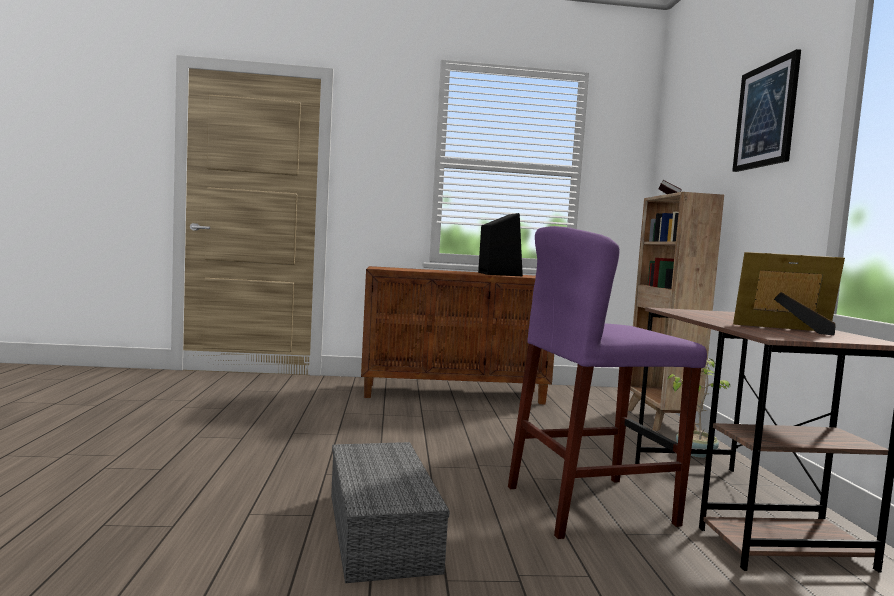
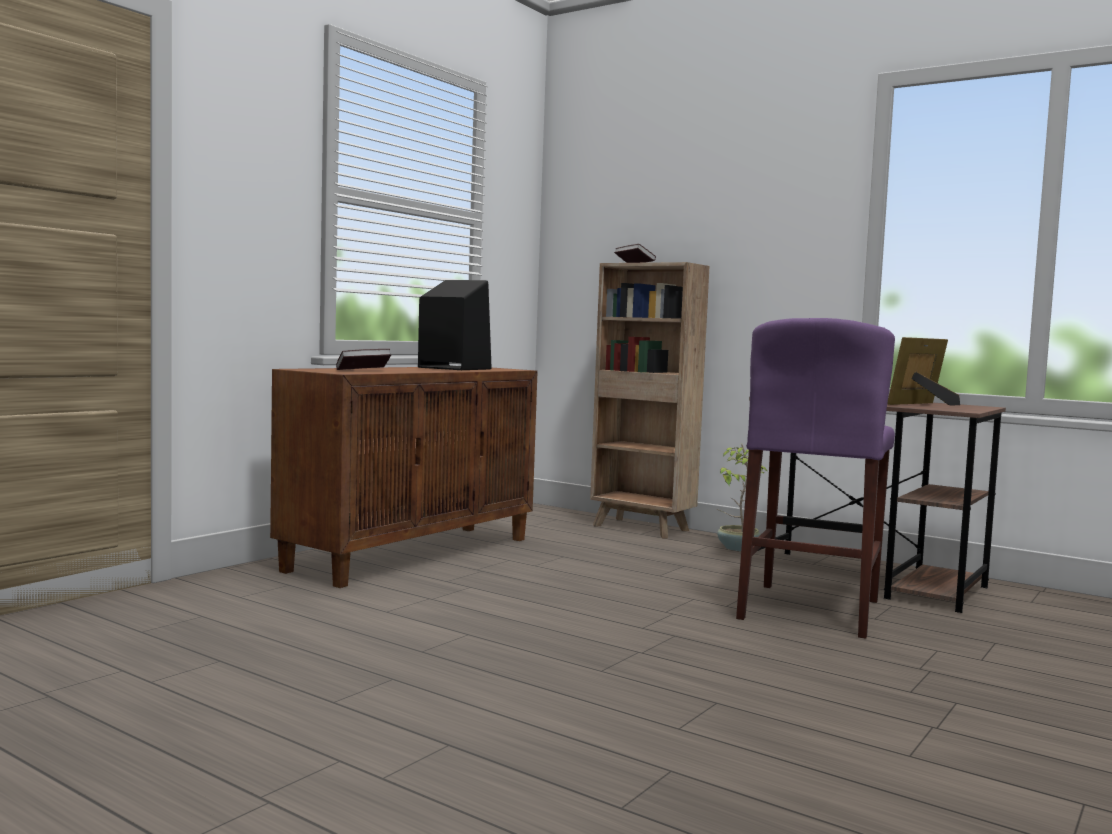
camera: 50 degrees left, 0 degrees up
grey storage box [331,442,449,583] -> none
picture [732,49,801,172] -> none
none -> book [336,349,391,370]

